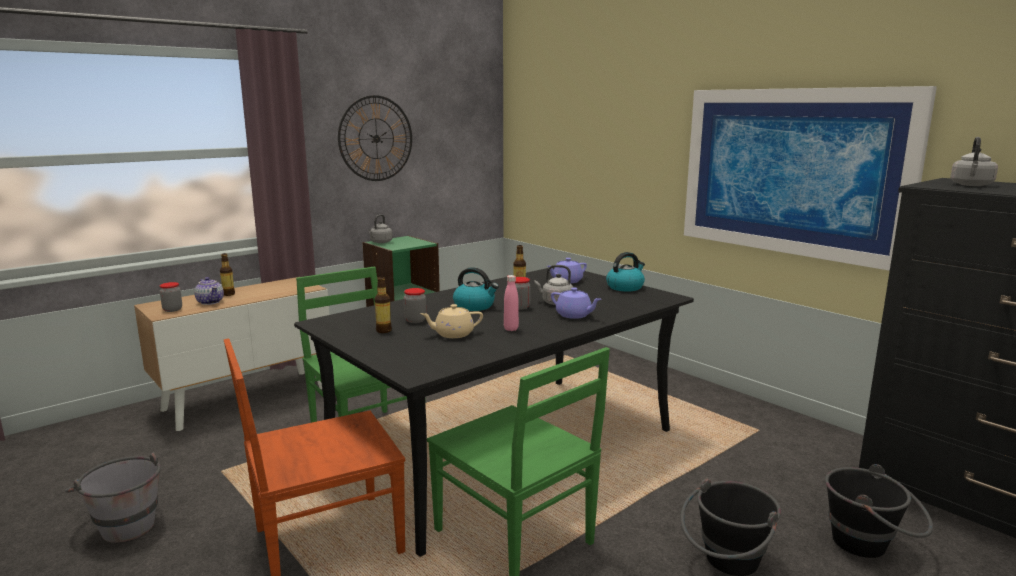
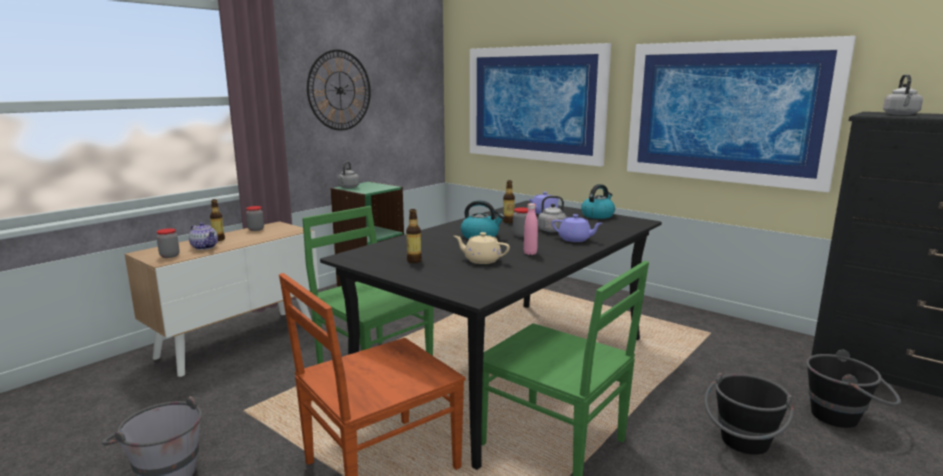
camera: 10 degrees left, 0 degrees up
jar [404,288,426,323] -> jar moved to [246,206,264,231]
beige teapot [420,304,483,338] -> beige teapot turned 45 degrees clockwise [454,232,510,264]
none -> picture [470,43,611,167]

